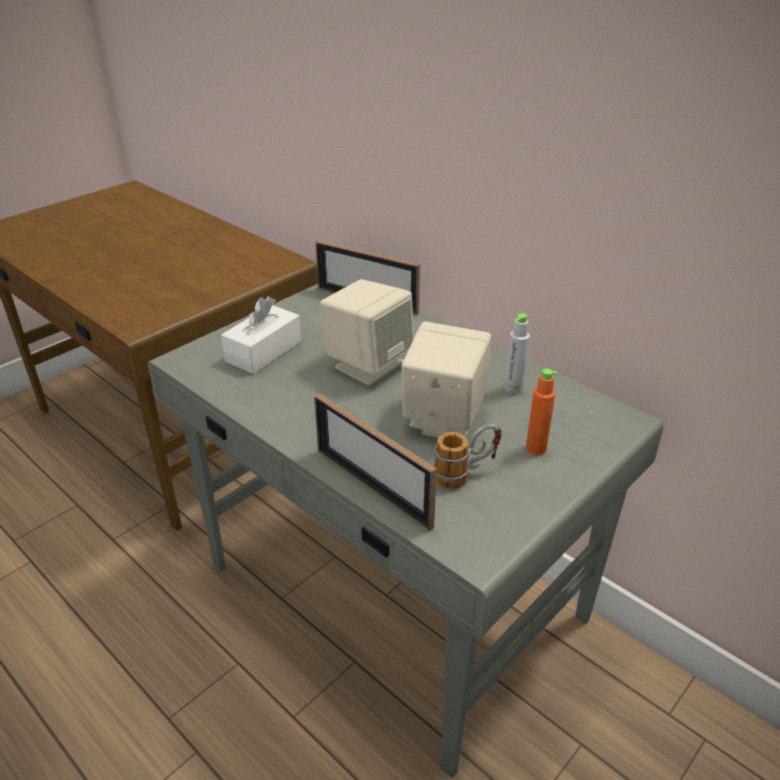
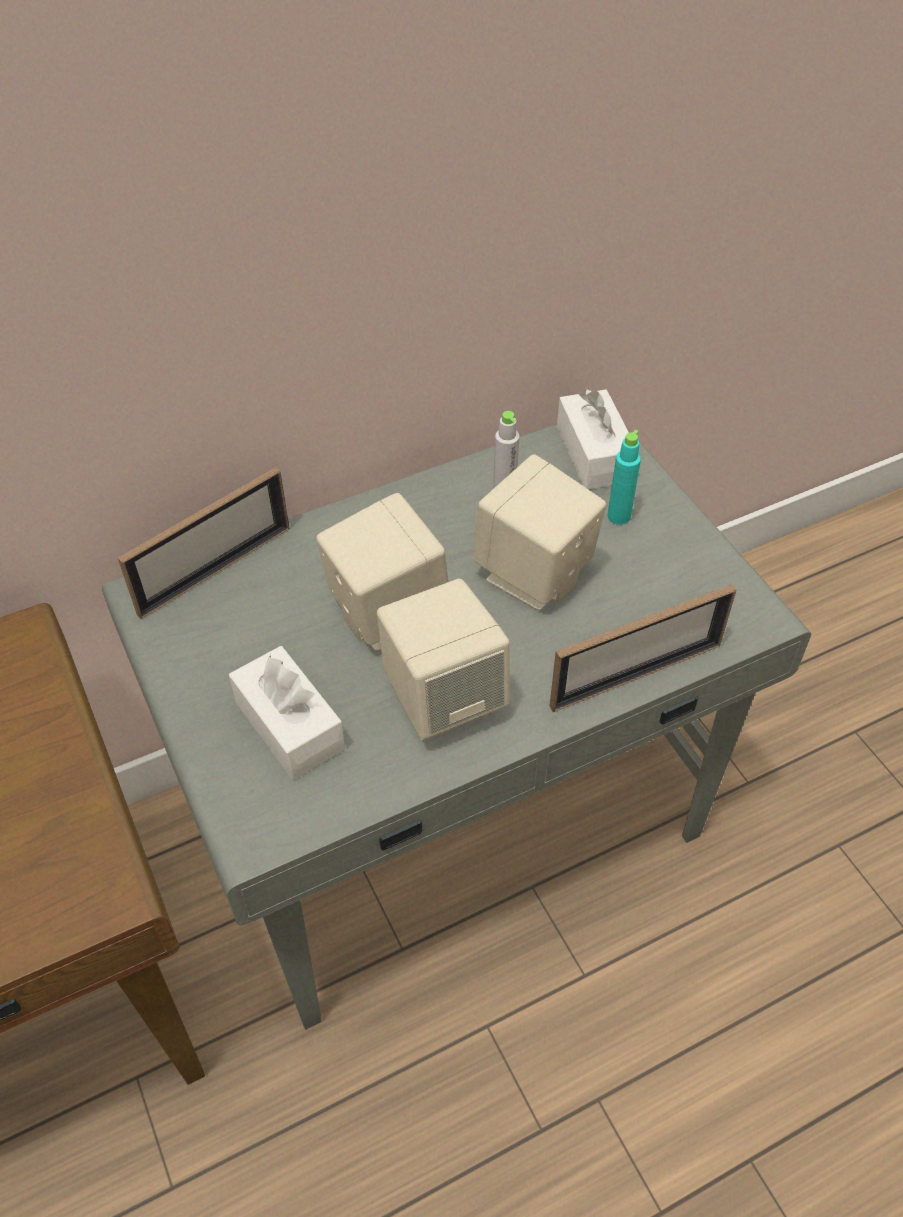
camera: 70 degrees left, 15 degrees up
mug [433,424,502,489] -> none
orange bottle [526,368,558,455] -> turquoise bottle [608,430,641,525]
none -> beige speaker [377,579,510,741]
none -> white tissue box [557,389,629,489]

